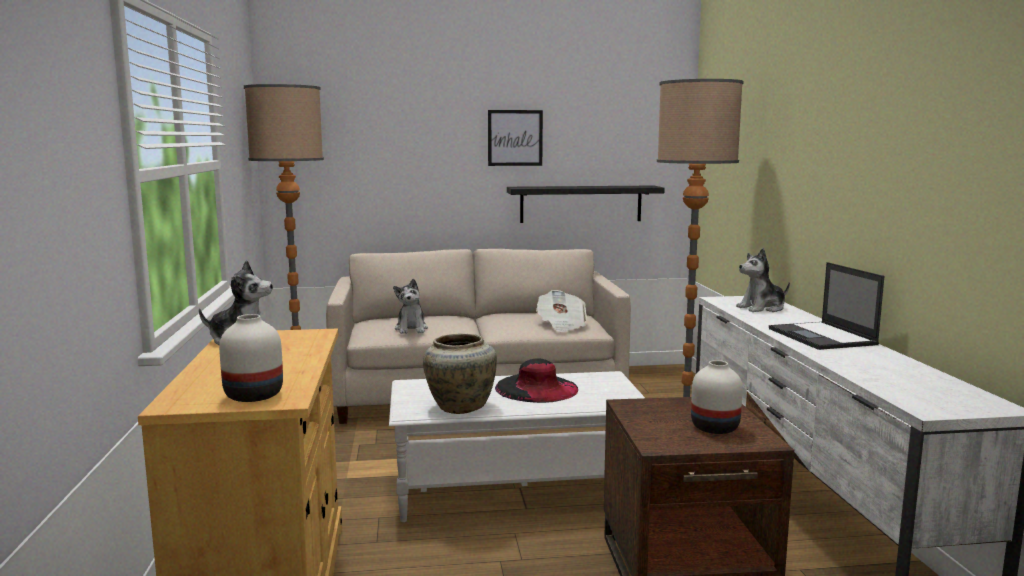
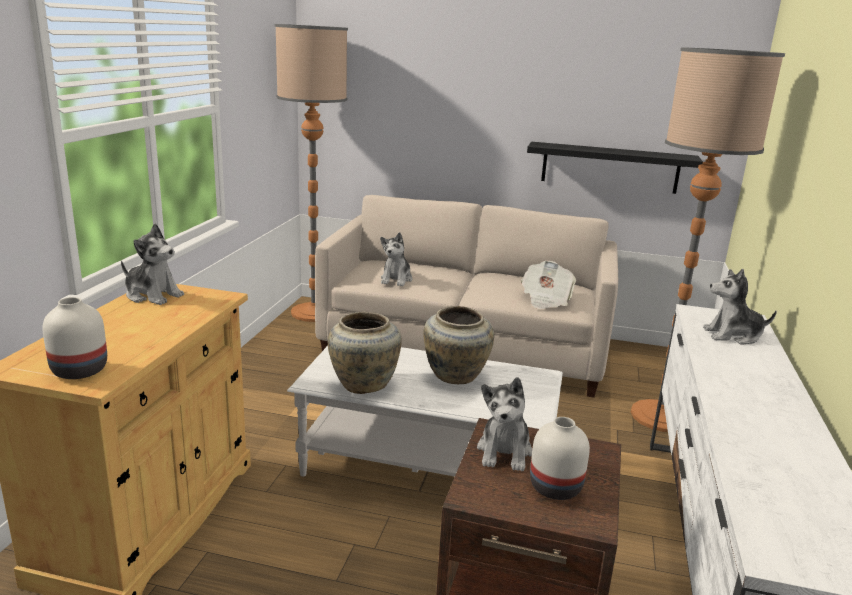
camera: 20 degrees right, 10 degrees up
picture [488,110,543,166] -> none
black hat [495,358,579,403] -> beige vase [423,306,494,384]
laptop [769,262,884,350] -> none
none -> plush toy [477,377,532,471]

